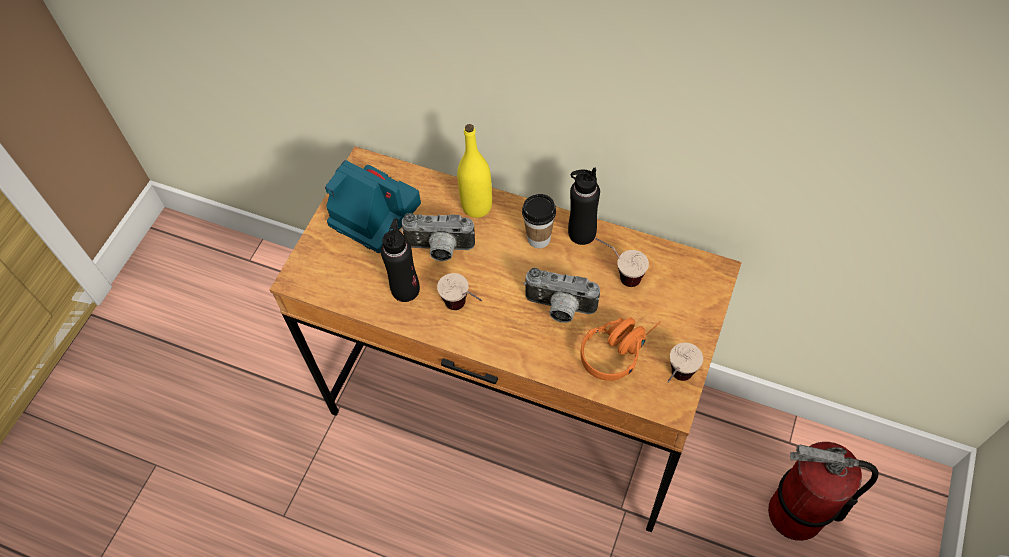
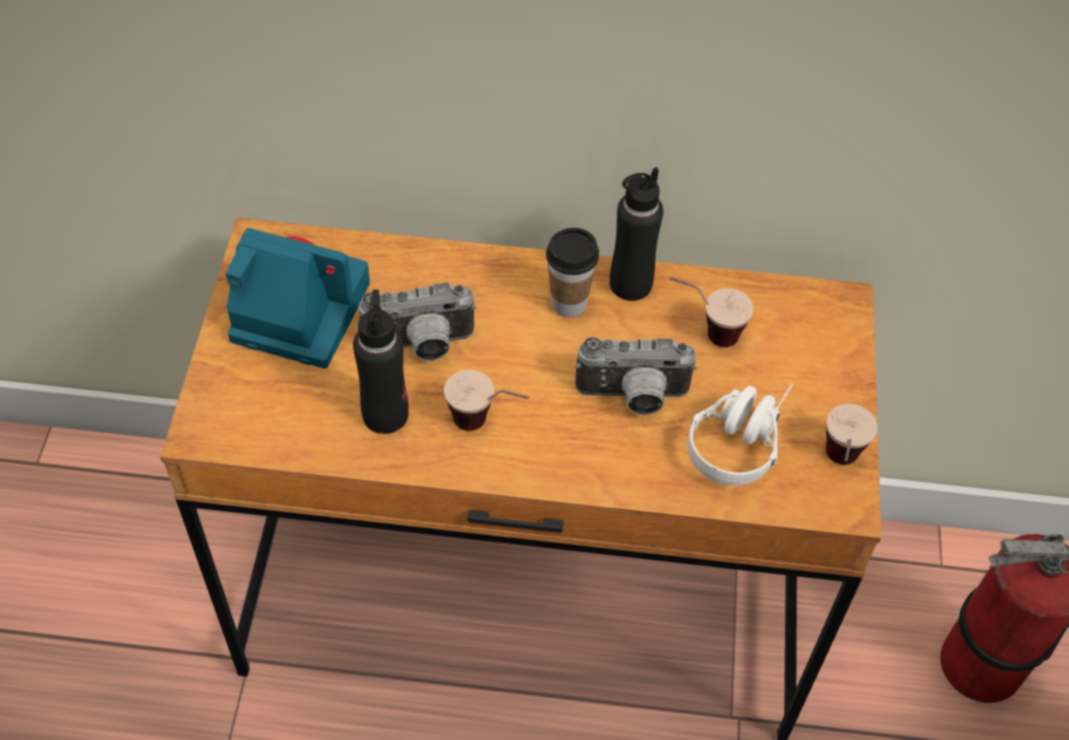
camera: 20 degrees left, 5 degrees down
yellow bottle [457,124,492,218] -> none
orange headphones [580,317,661,381] -> white headphones [688,384,793,486]

